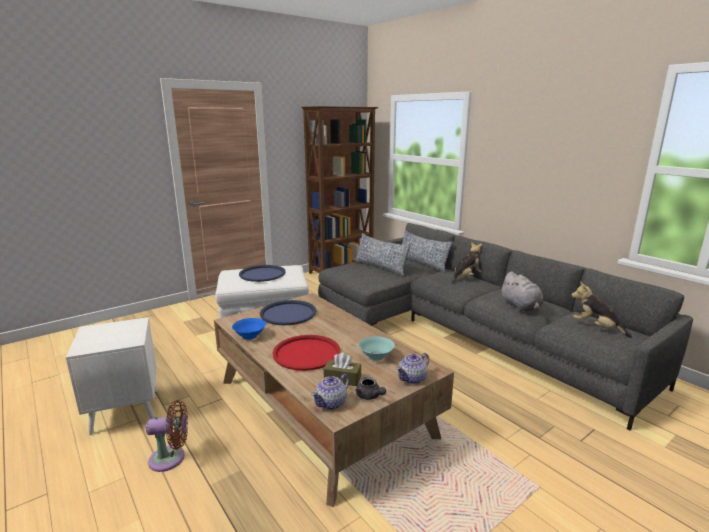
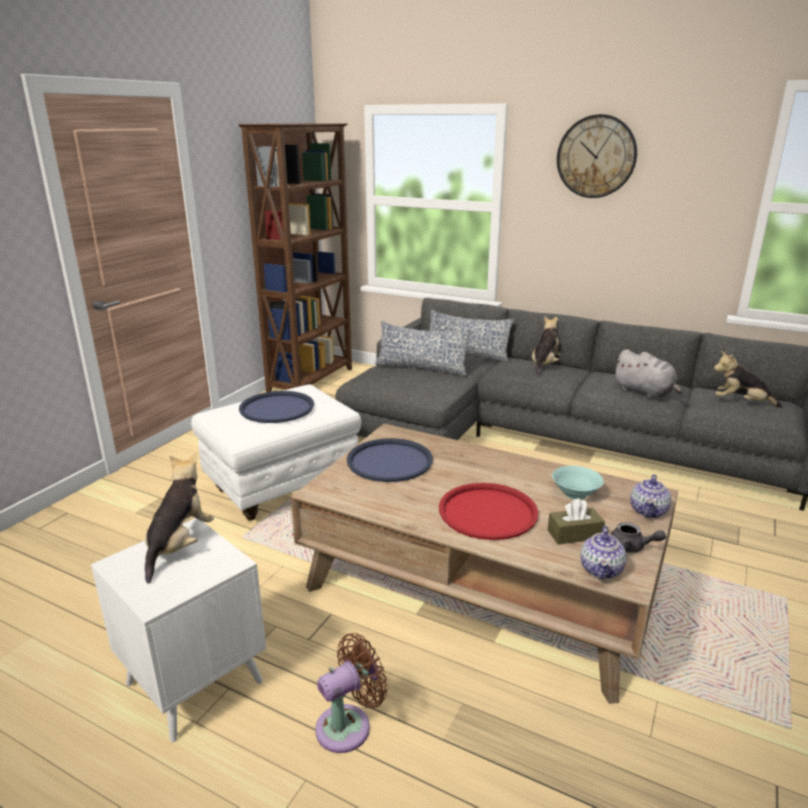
camera: 25 degrees left, 5 degrees up
blue bowl [232,318,266,340] -> none
none -> plush toy [145,453,214,584]
none -> wall clock [557,114,637,198]

